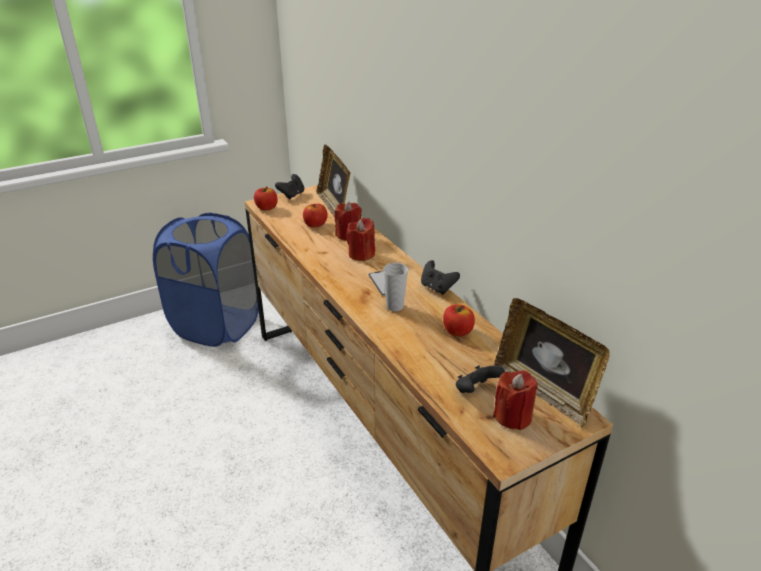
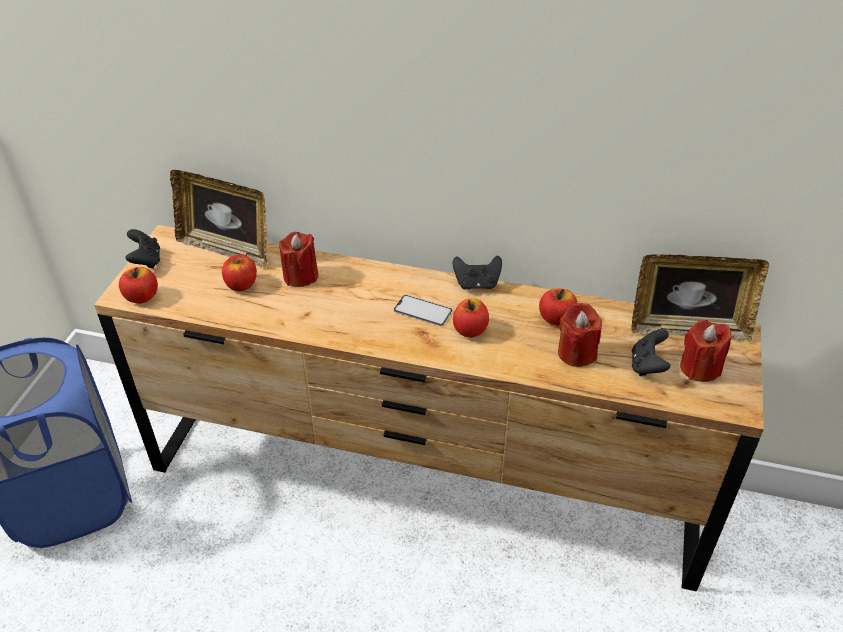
camera: 45 degrees left, 10 degrees up
red candle [346,218,375,261] -> red candle moved to [558,303,602,367]
cup [383,263,408,311] -> apple [453,298,489,338]

